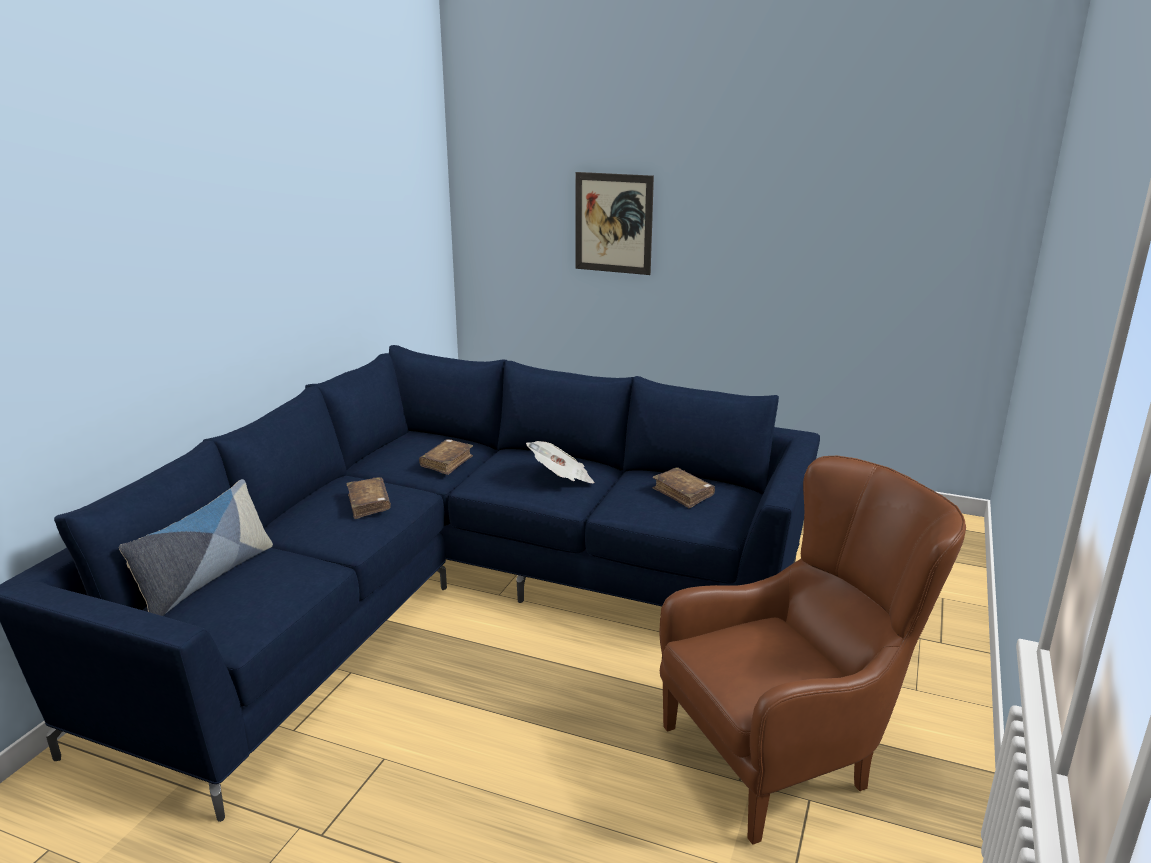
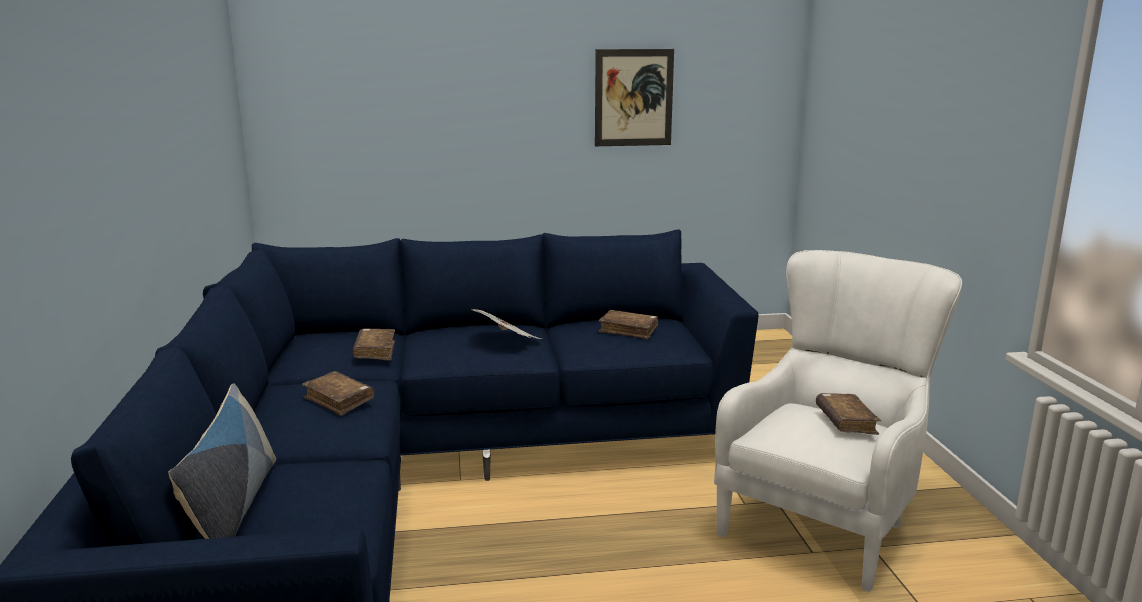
camera: 30 degrees left, 5 degrees down
picture [576,172,654,275] -> picture moved to [595,49,674,146]
brown armchair [659,456,966,845] -> white armchair [714,250,962,592]
none -> brown book [816,393,881,435]

